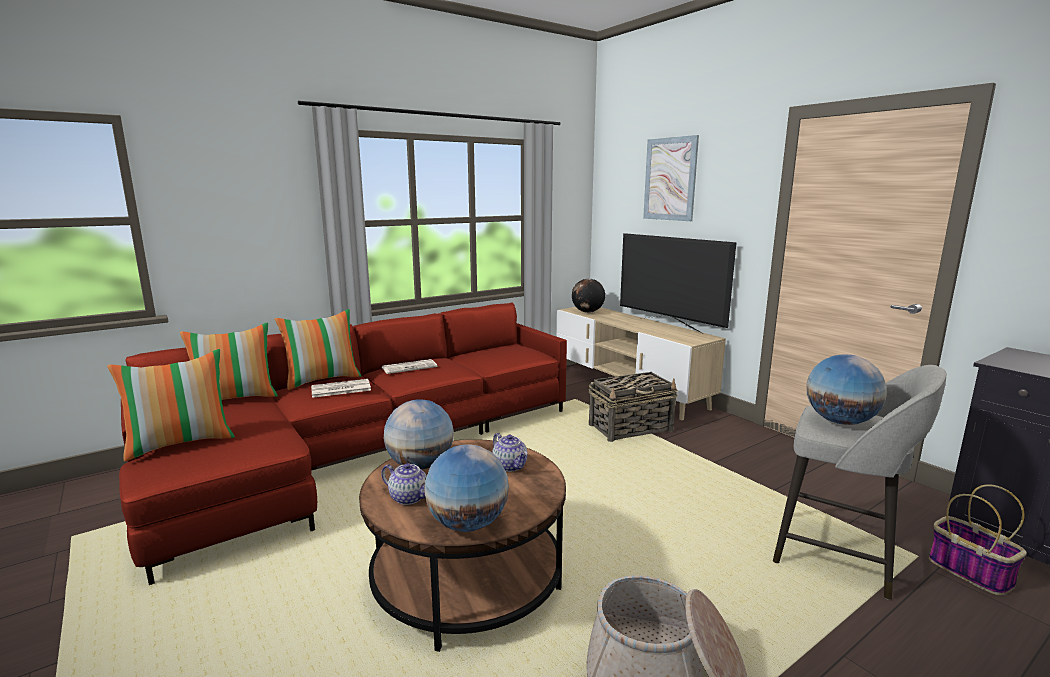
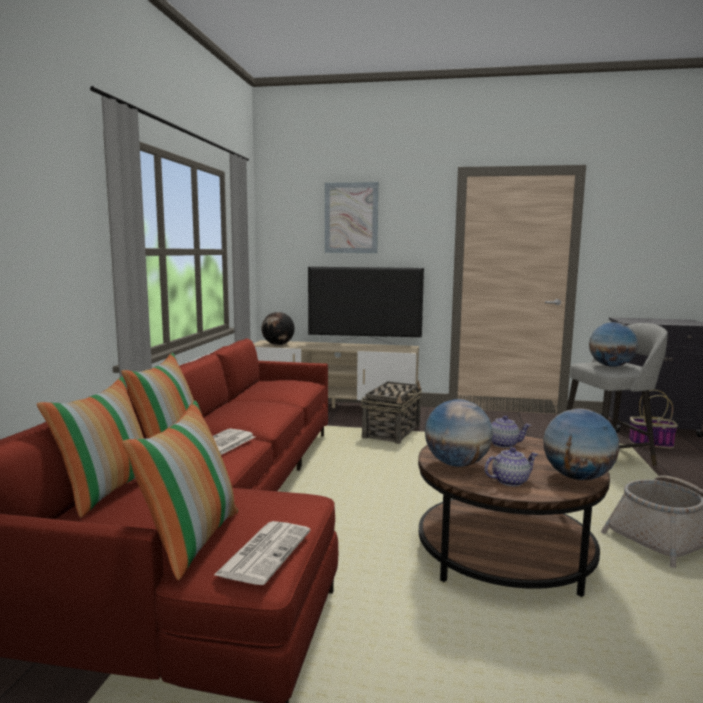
camera: 45 degrees left, 5 degrees down
newspaper [382,359,437,374] -> newspaper moved to [214,521,310,585]

